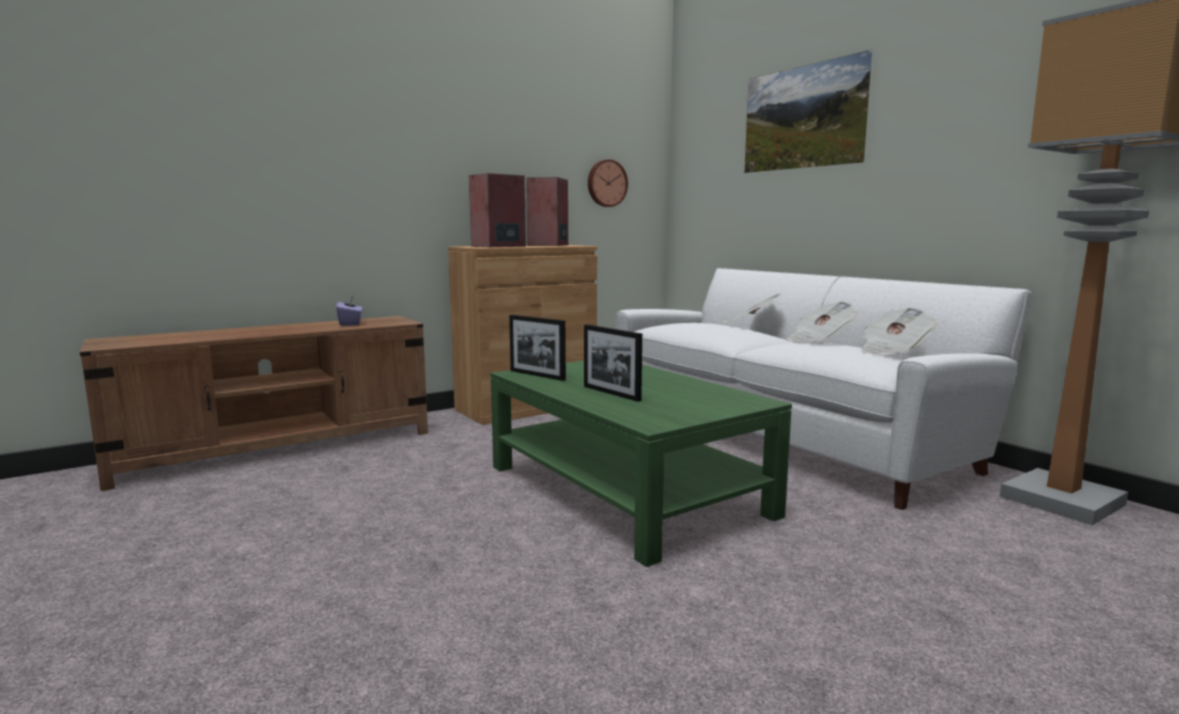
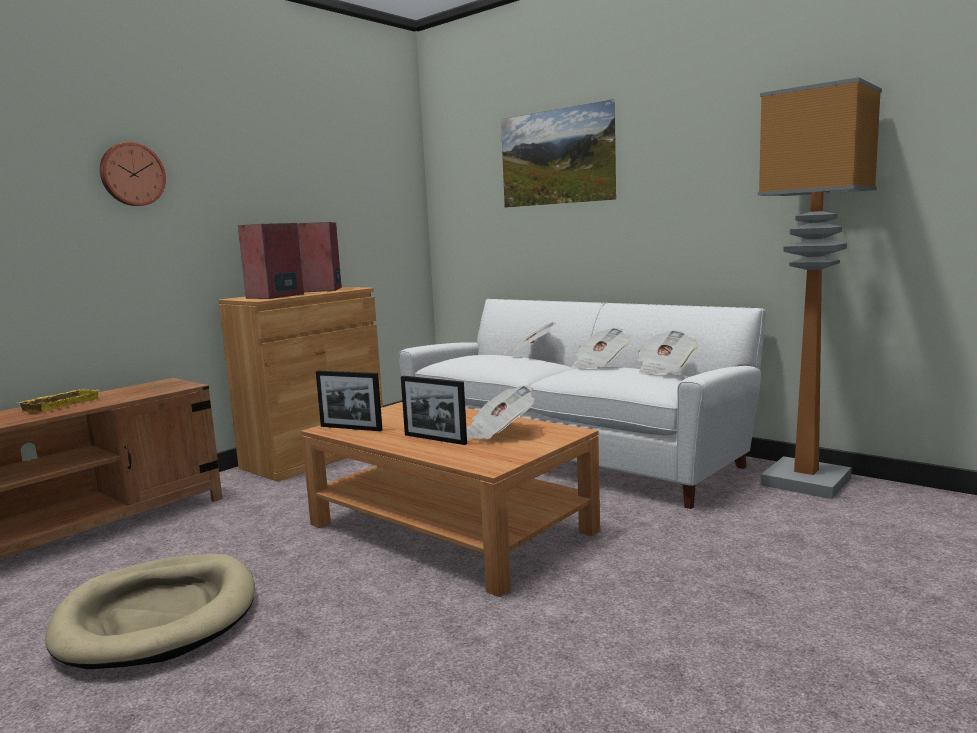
camera: 15 degrees left, 0 degrees up
purple tissue box [336,295,363,326] -> none
green coffee table [490,361,792,567] -> brown coffee table [301,402,600,597]
wall clock [588,159,628,207] -> wall clock moved to [100,142,166,206]
none -> yellow tray [17,389,99,412]
none -> beige dog bed [45,554,255,669]
none -> newspaper [466,385,534,440]

